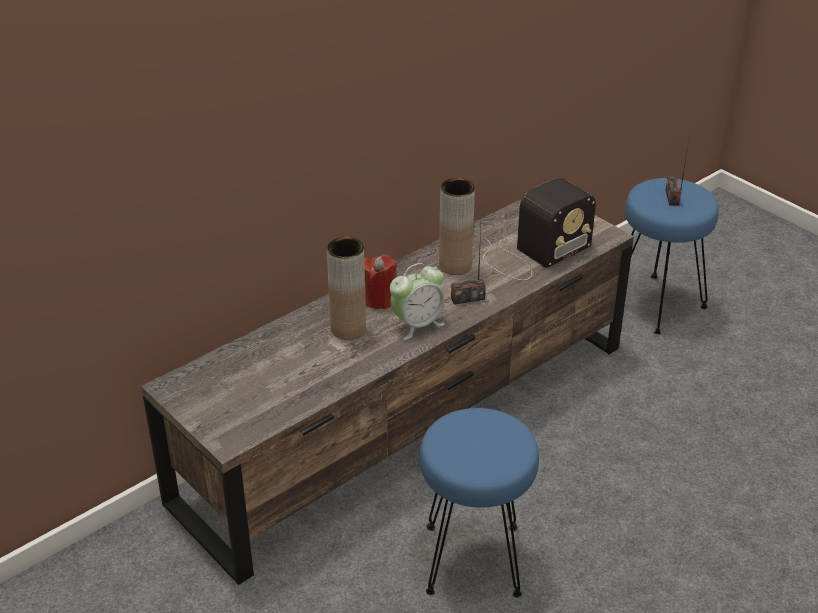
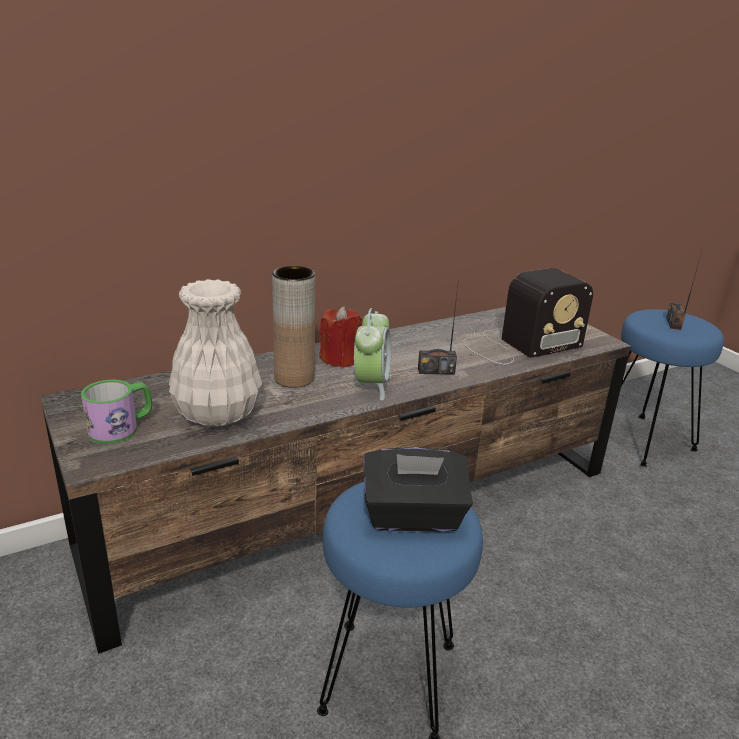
camera: 10 degrees right, 10 degrees down
alarm clock [390,263,445,340] -> alarm clock turned 60 degrees counterclockwise [354,308,392,401]
brown vase [439,178,475,275] -> none
none -> mug [81,380,152,444]
none -> white vase [169,279,262,427]
none -> black tissue box [363,447,473,532]

